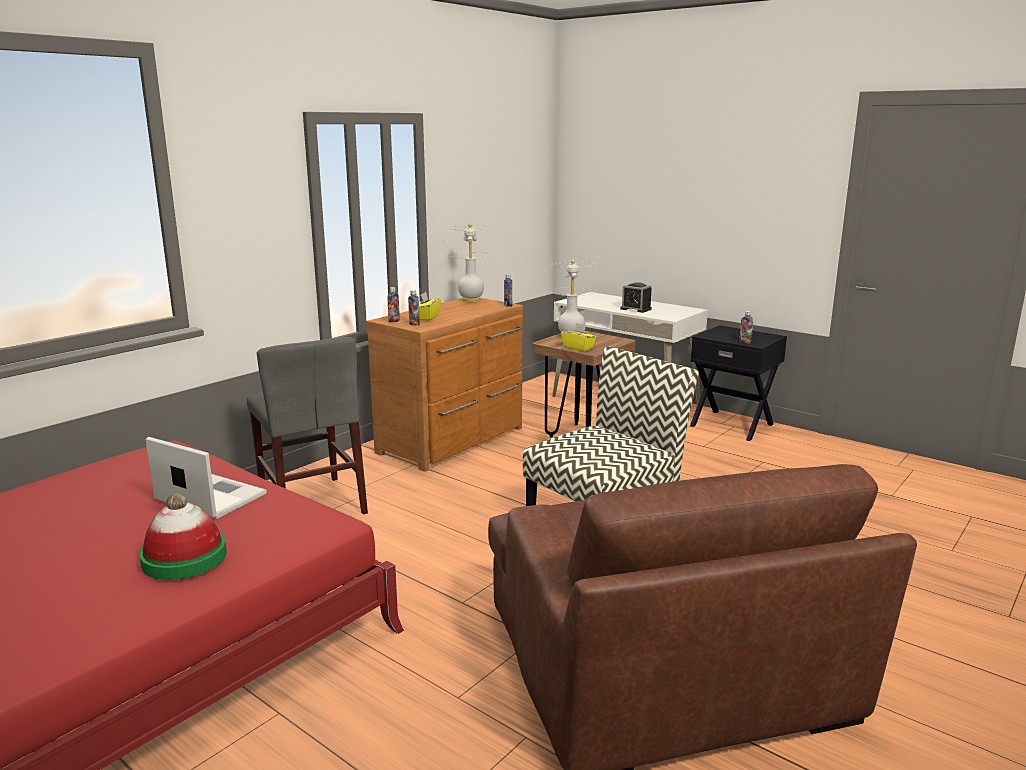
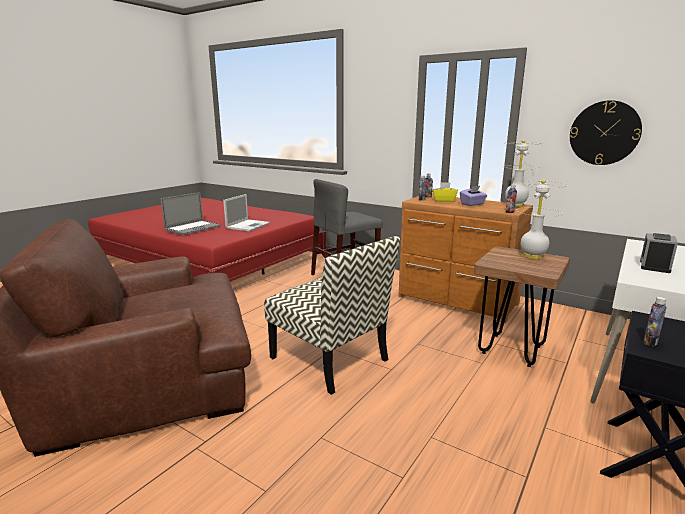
camera: 85 degrees right, 0 degrees up
hat [139,493,227,580] -> laptop [161,192,221,235]
yellow tissue box [561,323,597,351] -> none
none -> purple tissue box [460,186,487,206]
none -> wall clock [570,100,642,165]

